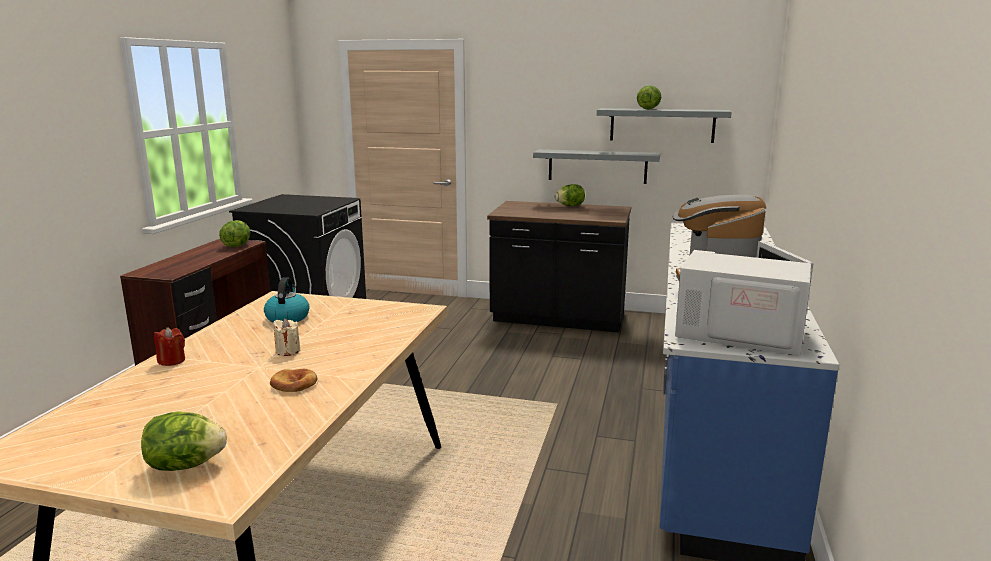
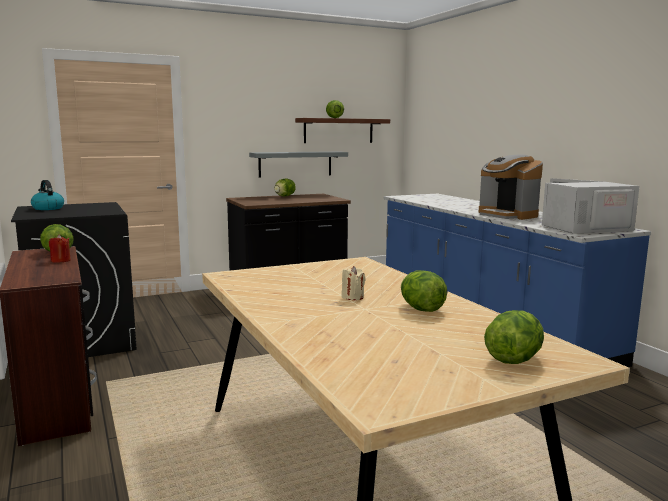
camera: 40 degrees left, 5 degrees down
red candle [154,327,185,366] -> red candle moved to [49,234,71,262]
kettle [264,277,310,323] -> kettle moved to [31,180,64,210]
bread [270,369,317,392] -> lettuce [401,270,447,312]
grey shelf [597,108,732,143] -> brown shelf [295,118,390,143]

